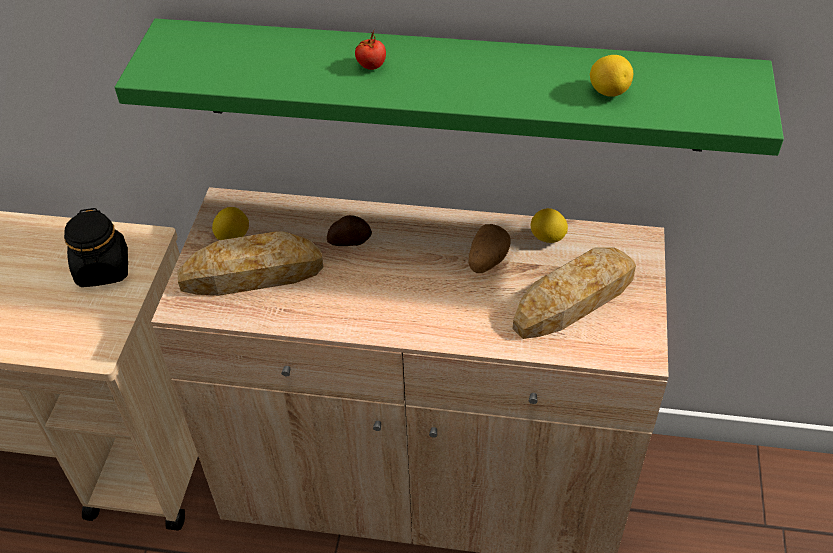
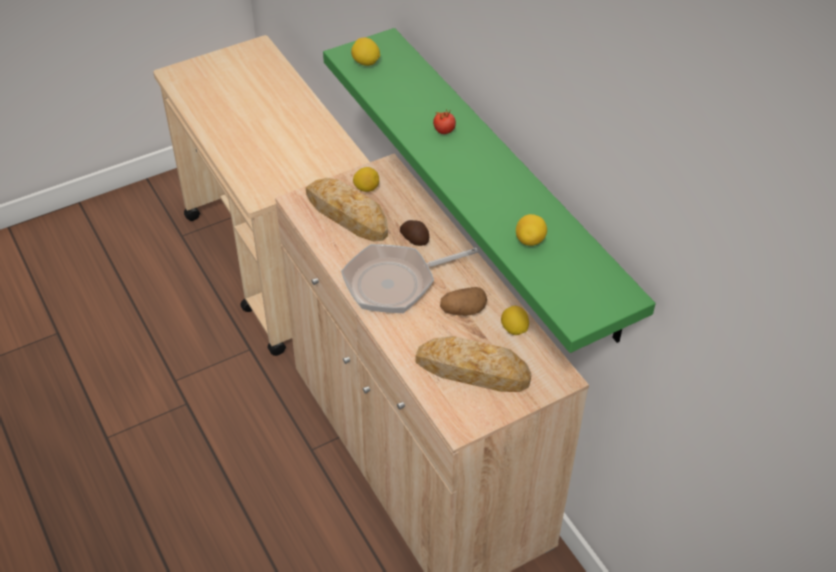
camera: 50 degrees right, 0 degrees up
black jar [64,208,128,287] -> none
none -> frying pan [341,244,478,313]
none -> lemon [351,38,380,66]

